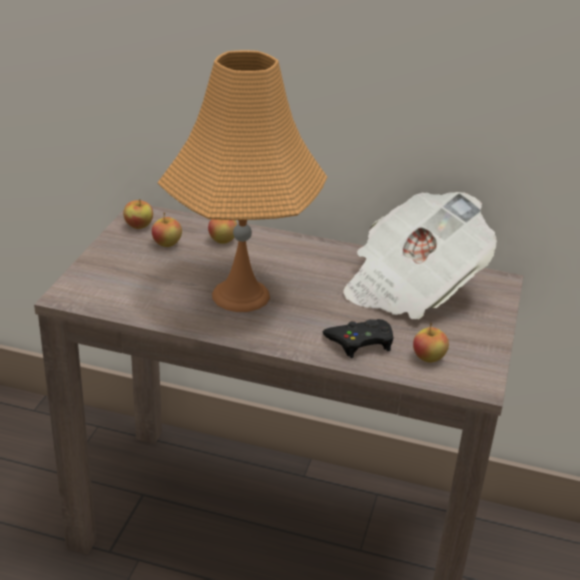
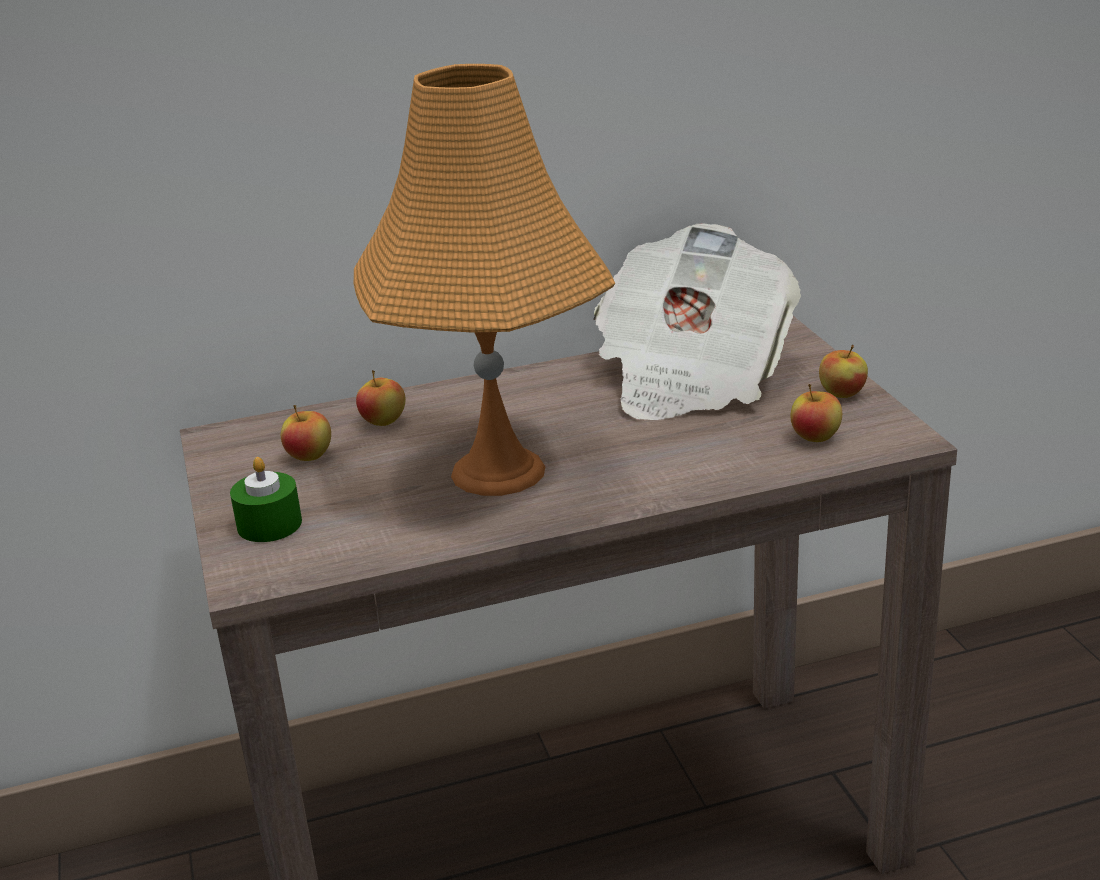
camera: 30 degrees left, 5 degrees down
apple [123,199,153,229] -> apple moved to [819,345,868,398]
black game controller [323,319,394,358] -> none
none -> green candle [230,457,302,542]

